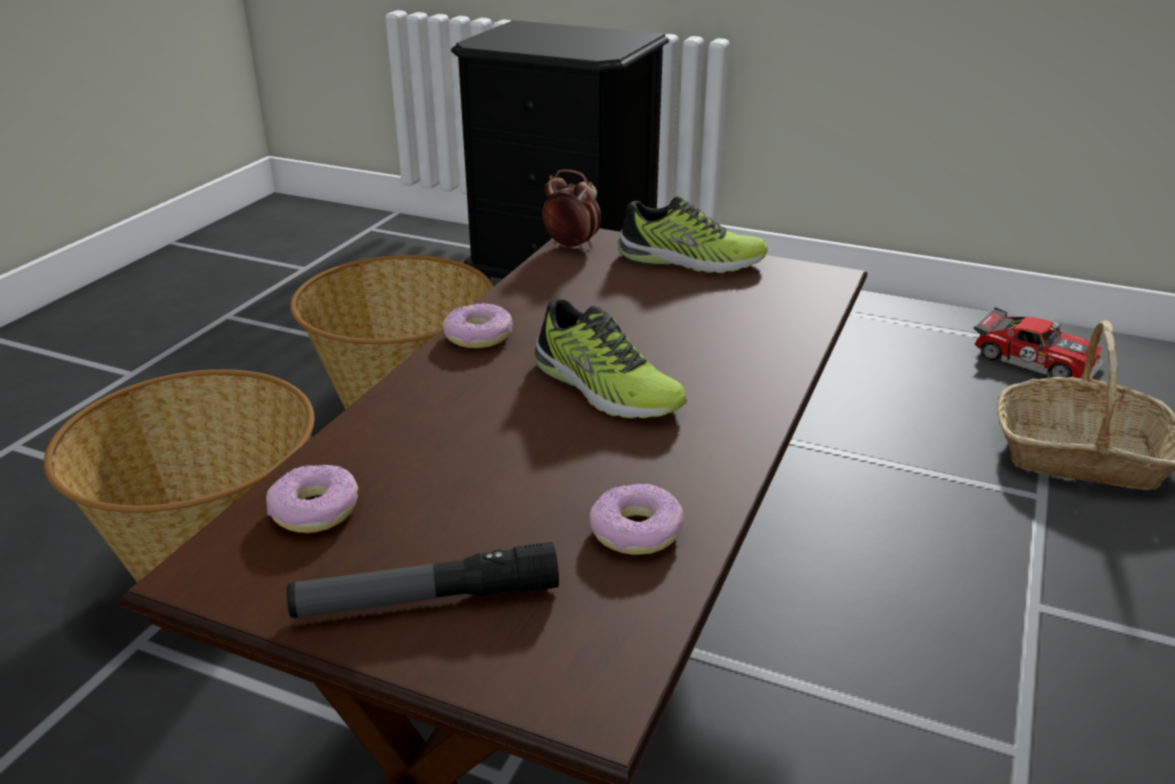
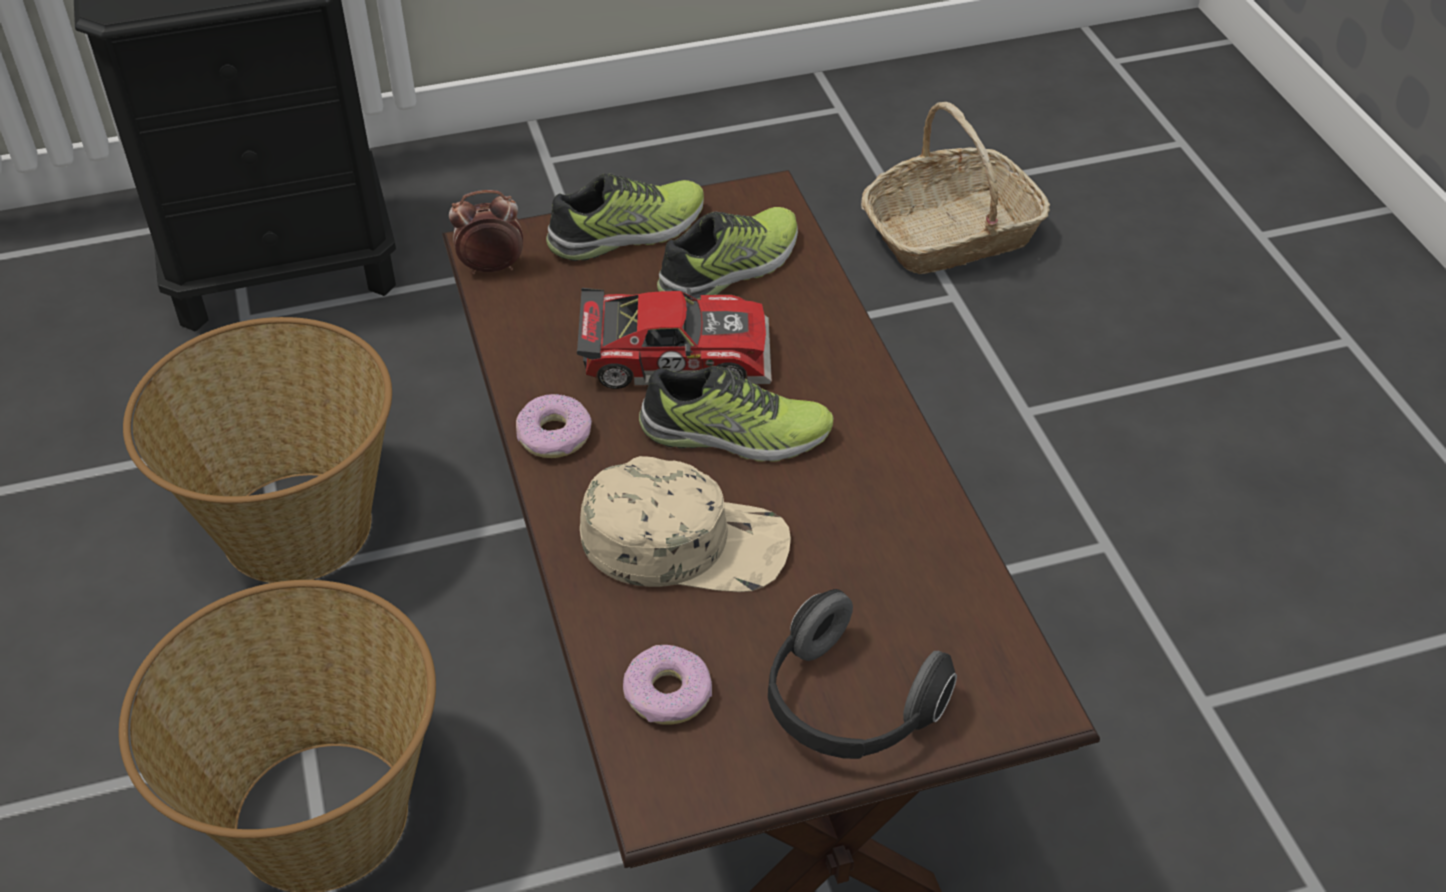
camera: 40 degrees left, 15 degrees up
flashlight [287,542,559,618] -> headphones [768,589,957,759]
donut [589,483,684,555] -> none
toy car [974,307,1104,378] -> toy car moved to [577,288,772,389]
none -> beige cap [580,456,791,592]
none -> shoe [657,207,798,300]

